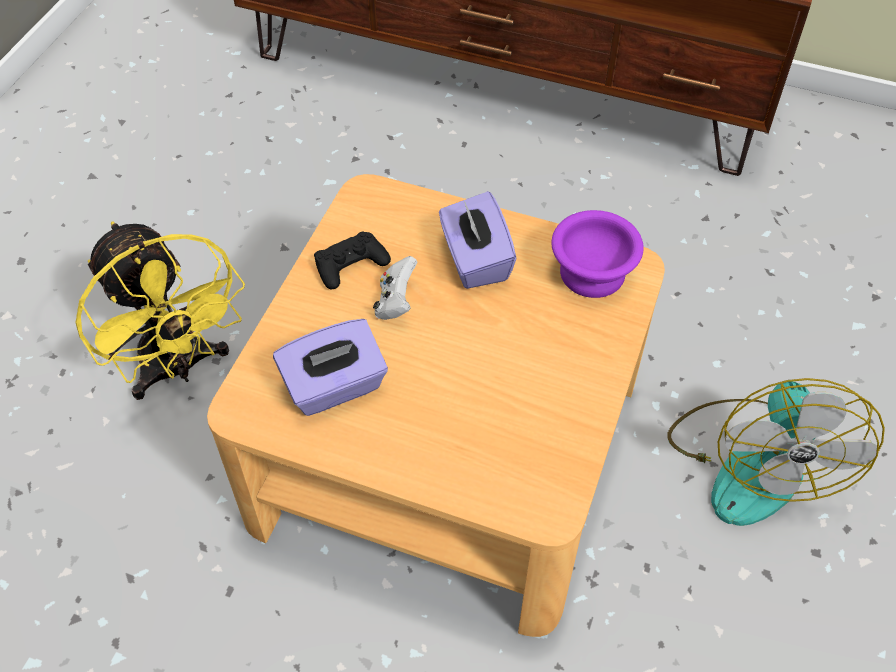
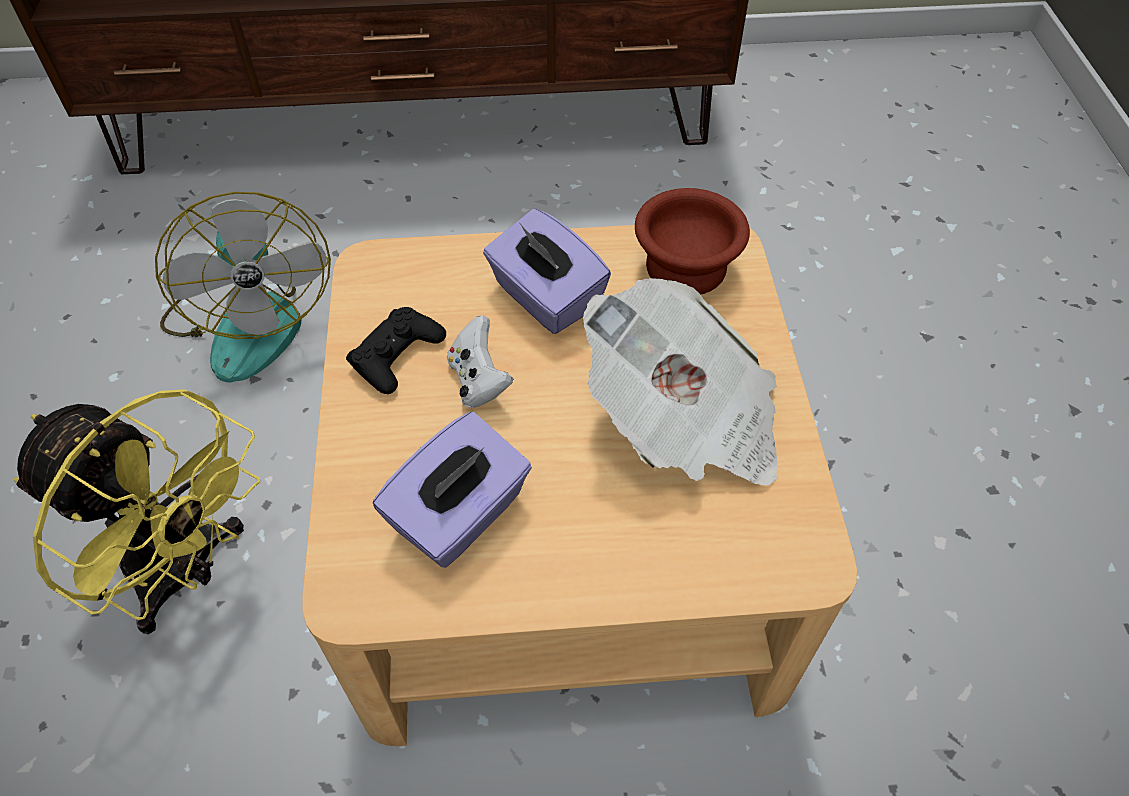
camera: 25 degrees left, 0 degrees up
purple bowl [551,210,644,298] -> brown bowl [635,188,750,295]
fan [668,378,885,526] -> fan moved to [155,192,331,383]
none -> newspaper [583,278,778,486]

